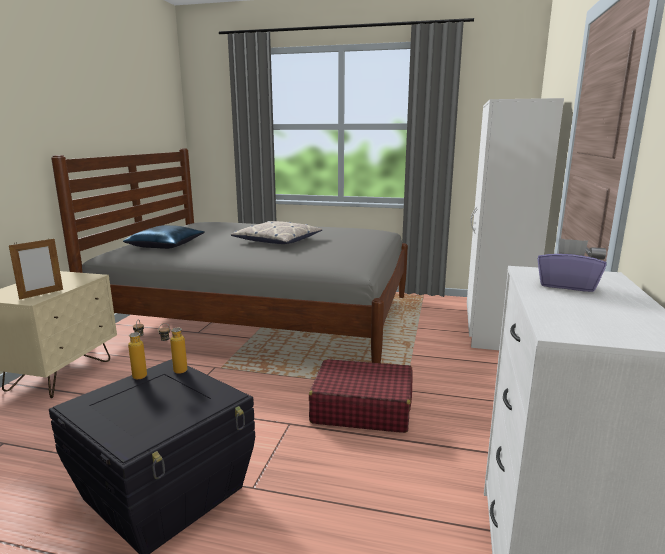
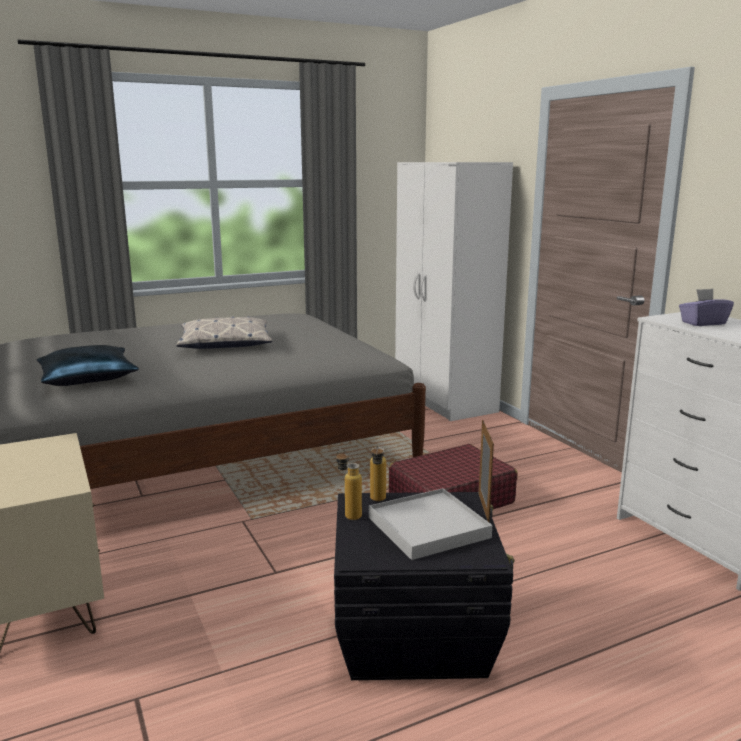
camera: 40 degrees left, 0 degrees up
picture frame [9,238,63,300] -> picture frame moved to [479,420,494,522]
none -> white tray [369,488,492,560]

